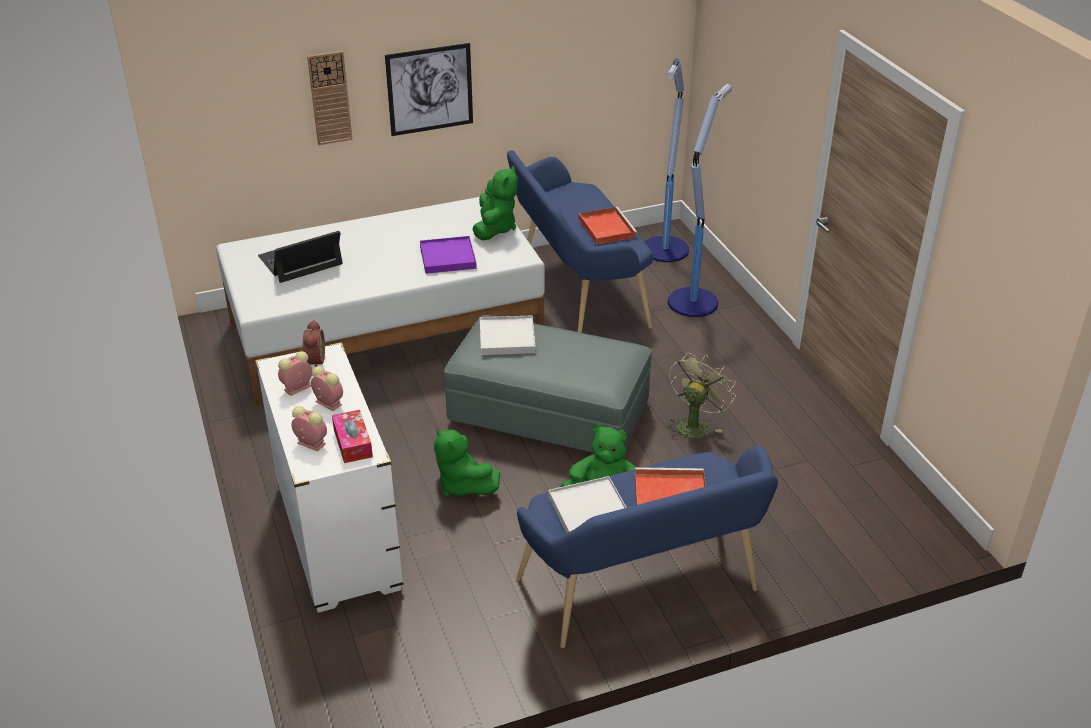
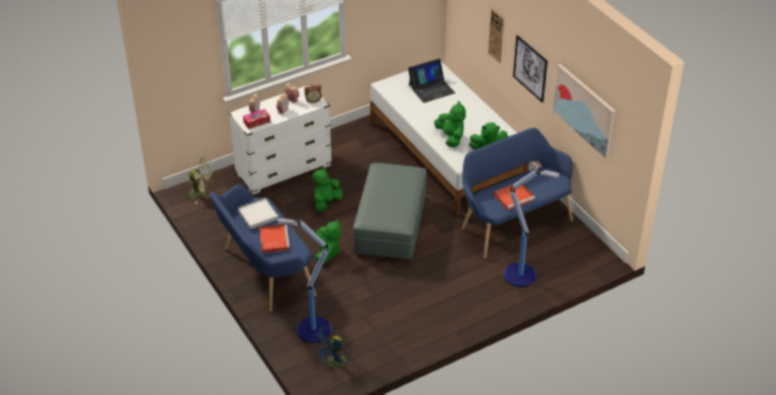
camera: 80 degrees right, 5 degrees up
laptop [258,231,343,283] -> laptop turned 105 degrees clockwise [408,59,455,103]
purple tray [420,236,477,274] -> green plush toy [434,101,466,148]
white tray [480,315,535,355] -> none
floor lamp [645,58,689,262] -> floor lamp moved to [278,218,331,343]
green fan [666,353,736,440] -> green fan moved to [189,157,214,204]
none -> blue fan [313,327,353,369]
none -> picture [553,64,616,158]

